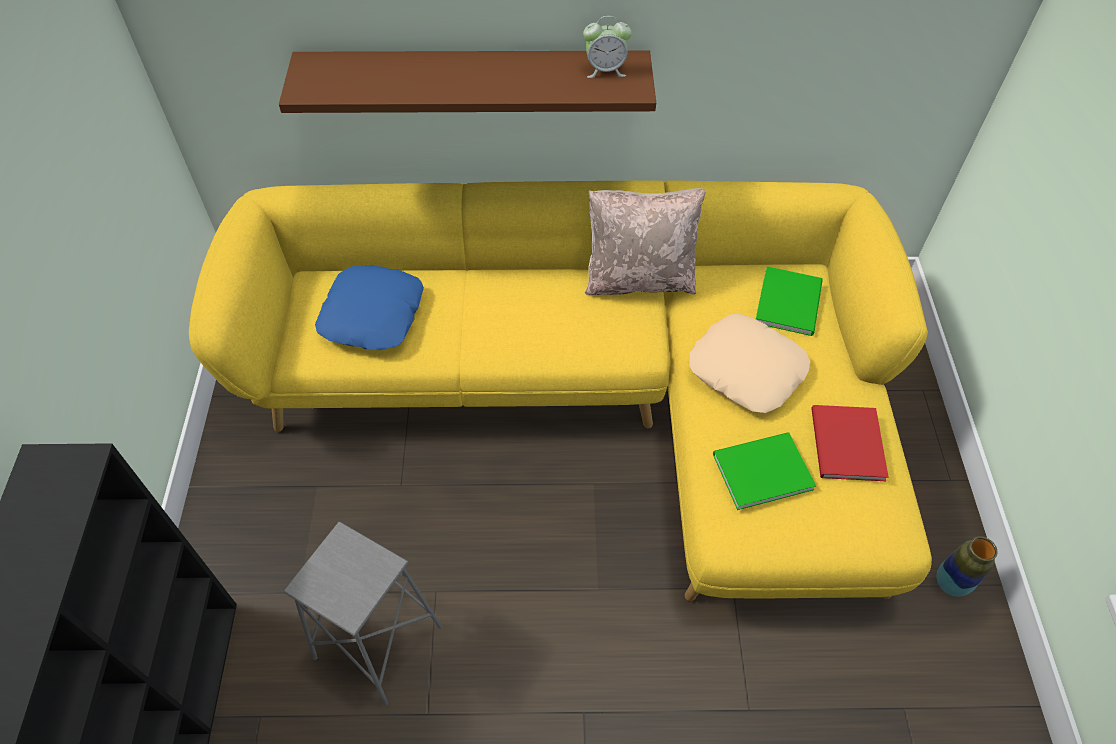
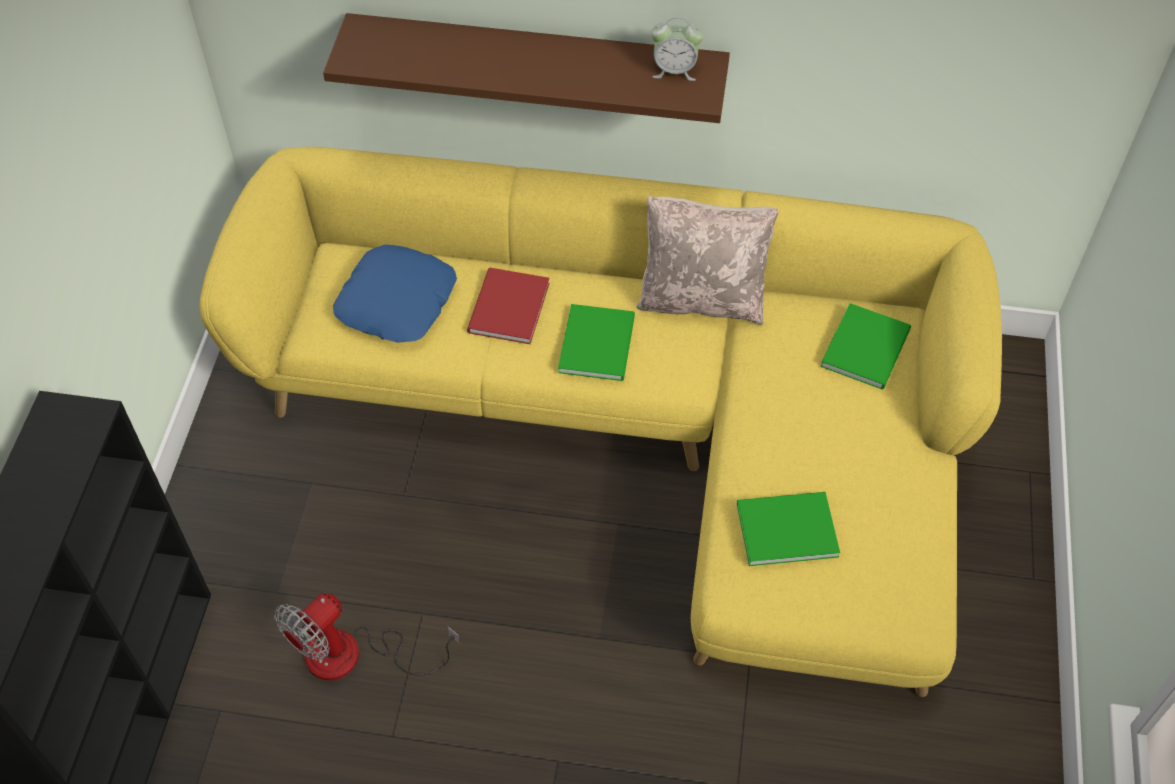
camera: 10 degrees right, 0 degrees up
grey stool [284,522,442,706] -> fan [274,593,460,680]
beige pillow [689,314,810,413] -> none
red book [811,405,889,481] -> red book moved to [467,268,550,344]
vase [937,536,998,597] -> none
none -> green book [558,304,635,381]

